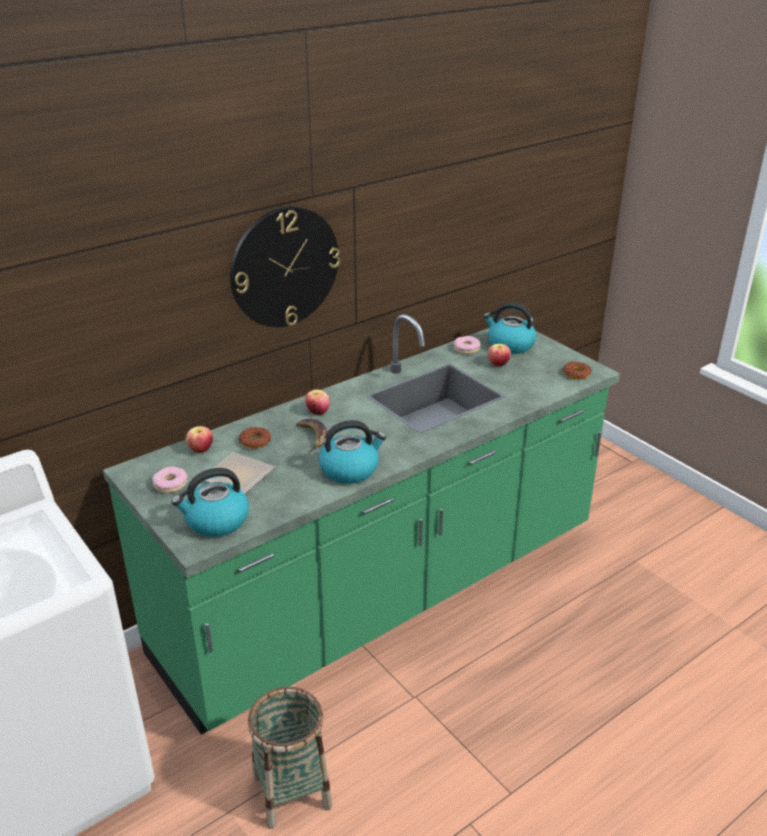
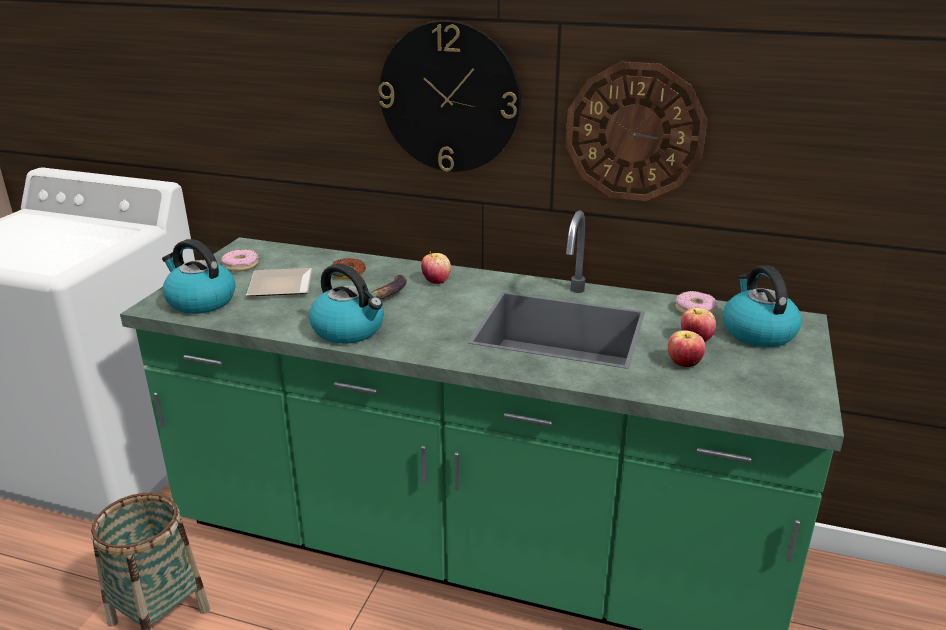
camera: 55 degrees right, 5 degrees down
apple [186,426,213,453] -> apple moved to [668,330,705,367]
donut [563,361,592,379] -> none
none -> wall clock [566,62,707,201]

